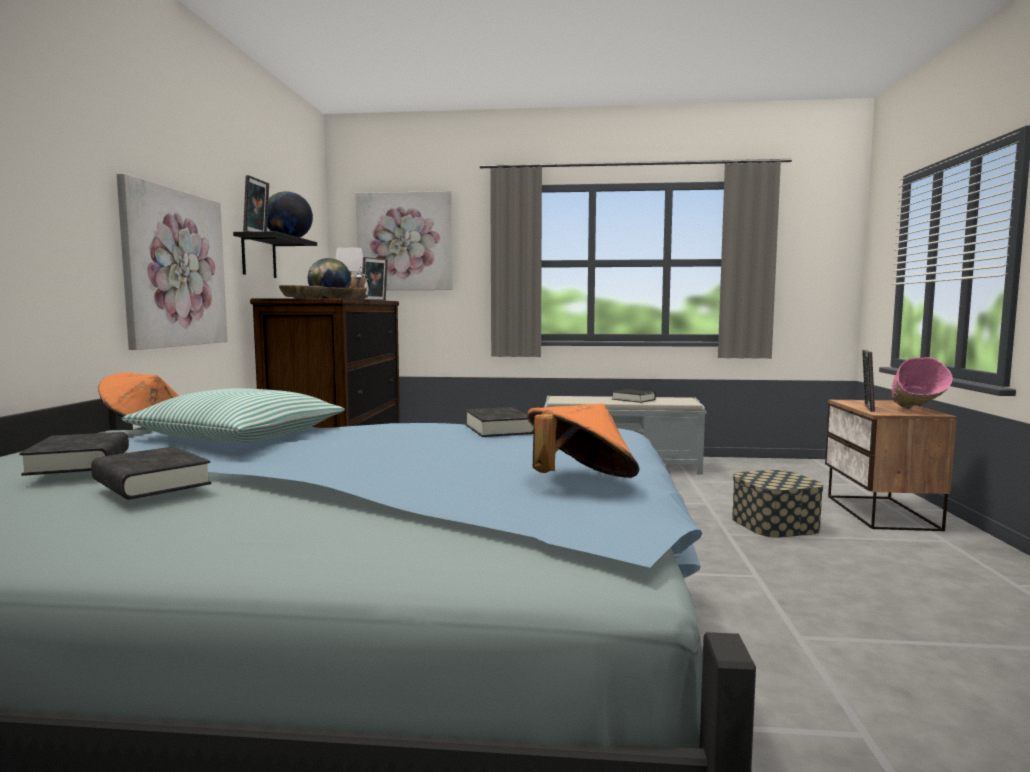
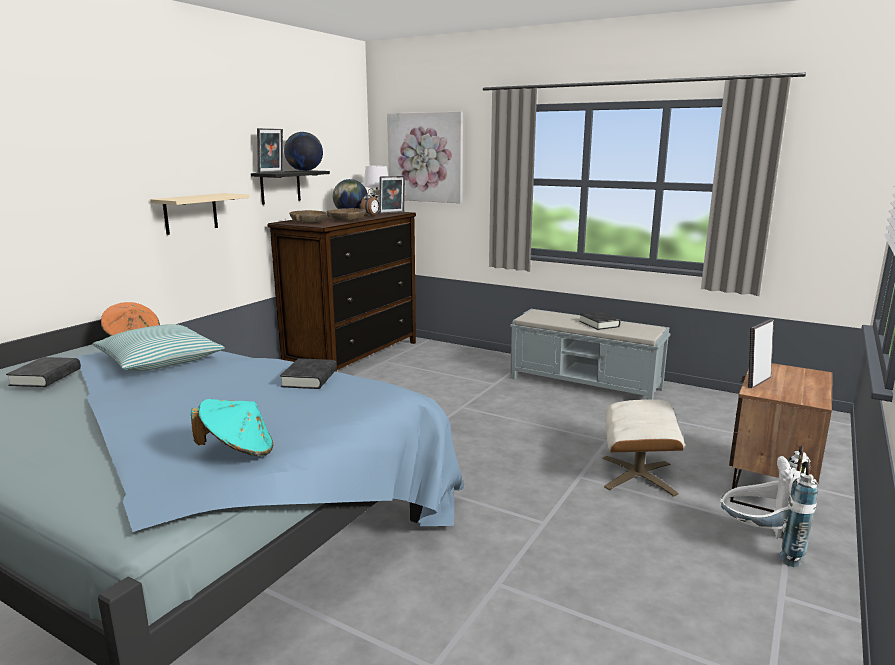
camera: 25 degrees right, 10 degrees up
black book [91,446,211,499] -> none
picture [117,173,228,350] -> beige shelf [150,193,250,235]
orange hat [527,404,640,478] -> turquoise hat [191,399,273,456]
storage box [732,470,824,538] -> beige ottoman [602,399,685,497]
pink bowl [892,357,953,409] -> none
none -> white backpack [720,446,818,567]

